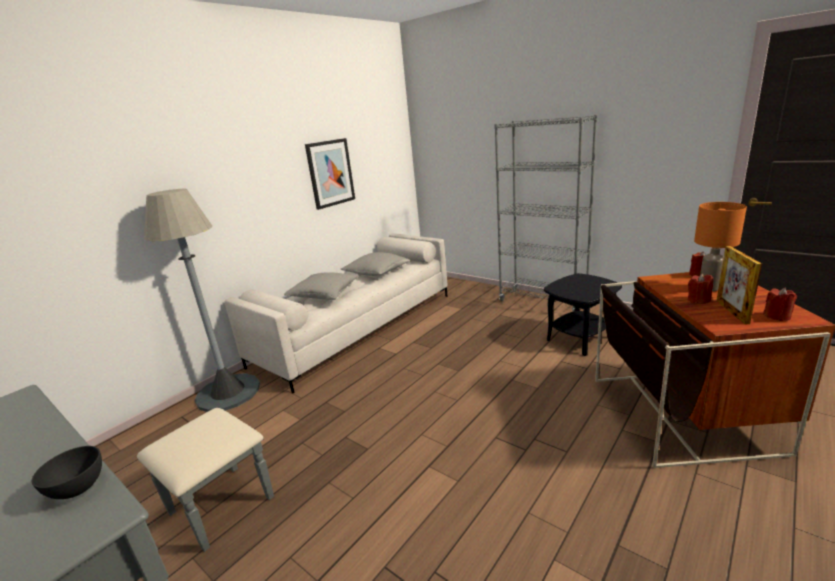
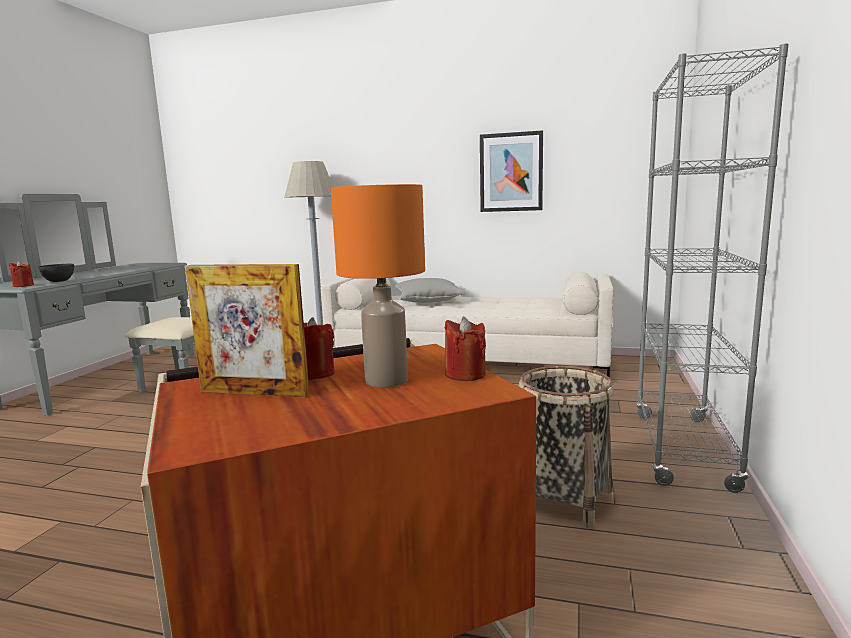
camera: 65 degrees right, 10 degrees down
grey pillow [340,252,410,276] -> none
black side table [544,273,622,356] -> basket [519,366,614,528]
picture frame [716,246,762,324] -> picture frame turned 150 degrees counterclockwise [185,264,309,397]
red candle [763,288,797,321] -> red candle moved to [9,261,34,287]

